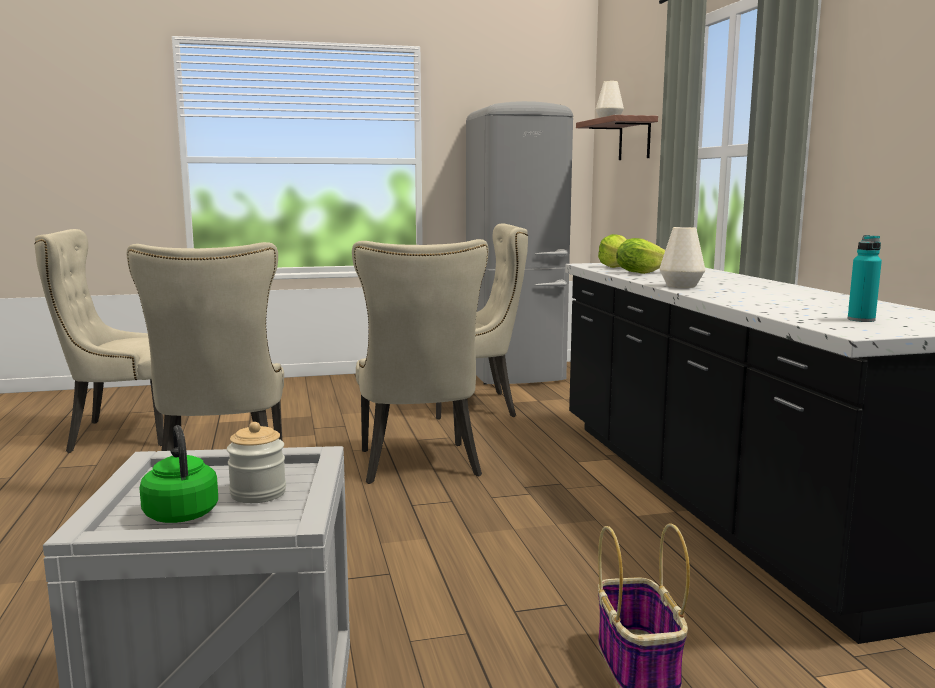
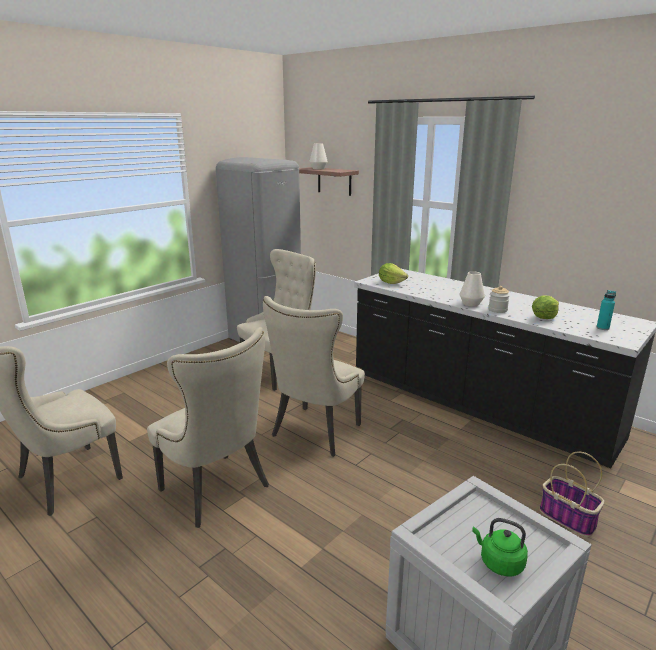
camera: 35 degrees left, 10 degrees up
jar [227,422,286,503] -> jar moved to [488,286,510,313]
beige chair [352,239,488,484] -> beige chair turned 75 degrees clockwise [263,296,365,457]
lettuce [616,238,665,274] -> lettuce moved to [532,295,559,319]

